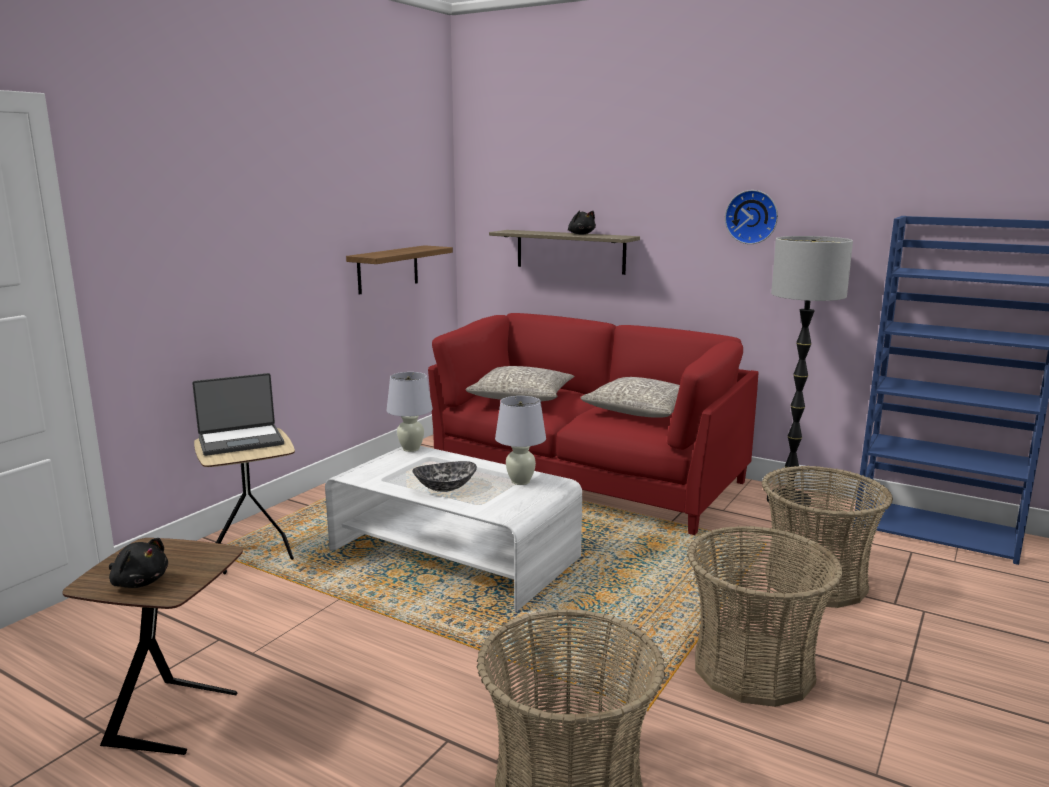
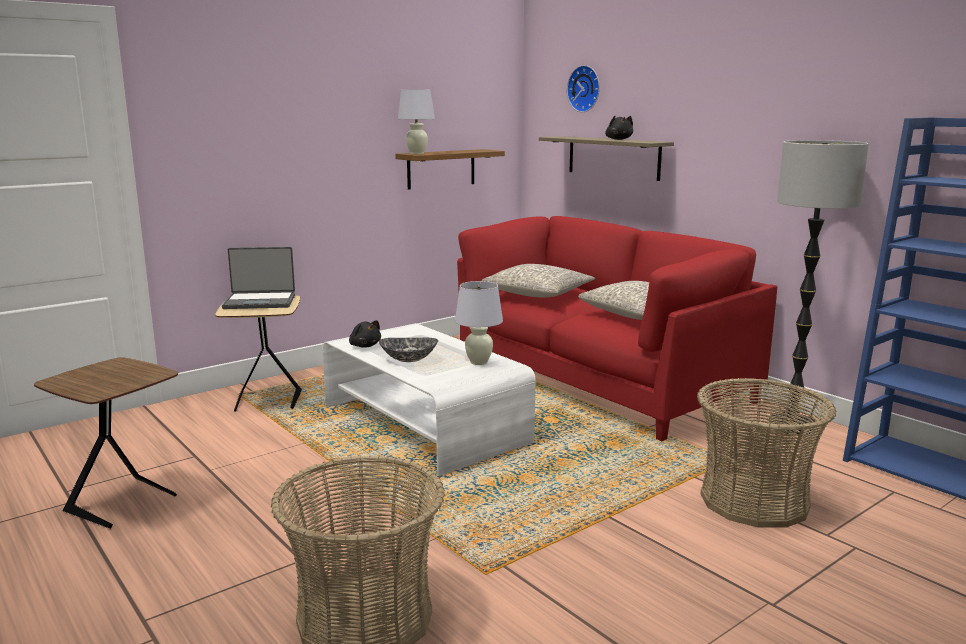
camera: 20 degrees right, 0 degrees up
black plush toy [109,538,168,588] -> black plush toy moved to [349,320,381,348]
white table lamp [387,372,433,452] -> white table lamp moved to [398,90,435,154]
basket [687,526,844,707] -> none
wall clock [725,190,778,244] -> wall clock moved to [567,65,600,112]

